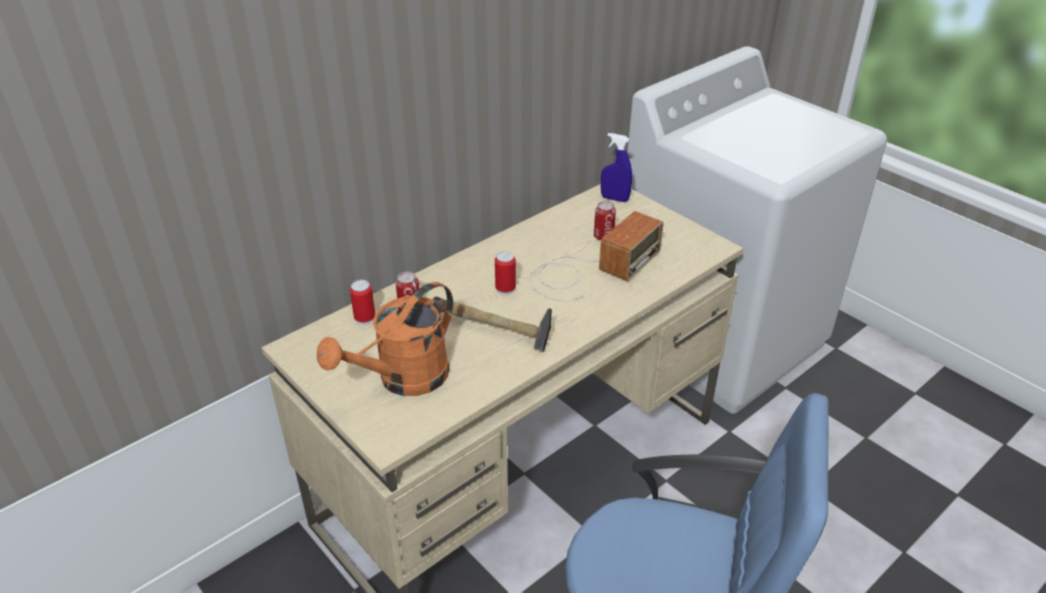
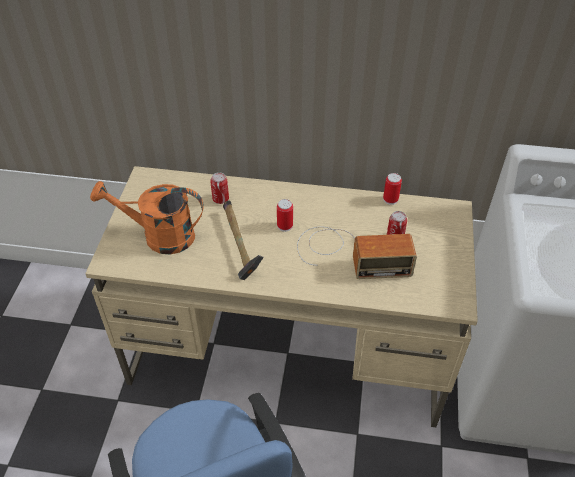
camera: 50 degrees right, 10 degrees up
can [350,280,375,325] -> can moved to [383,173,402,205]
blue spray bottle [601,133,632,202] -> none

